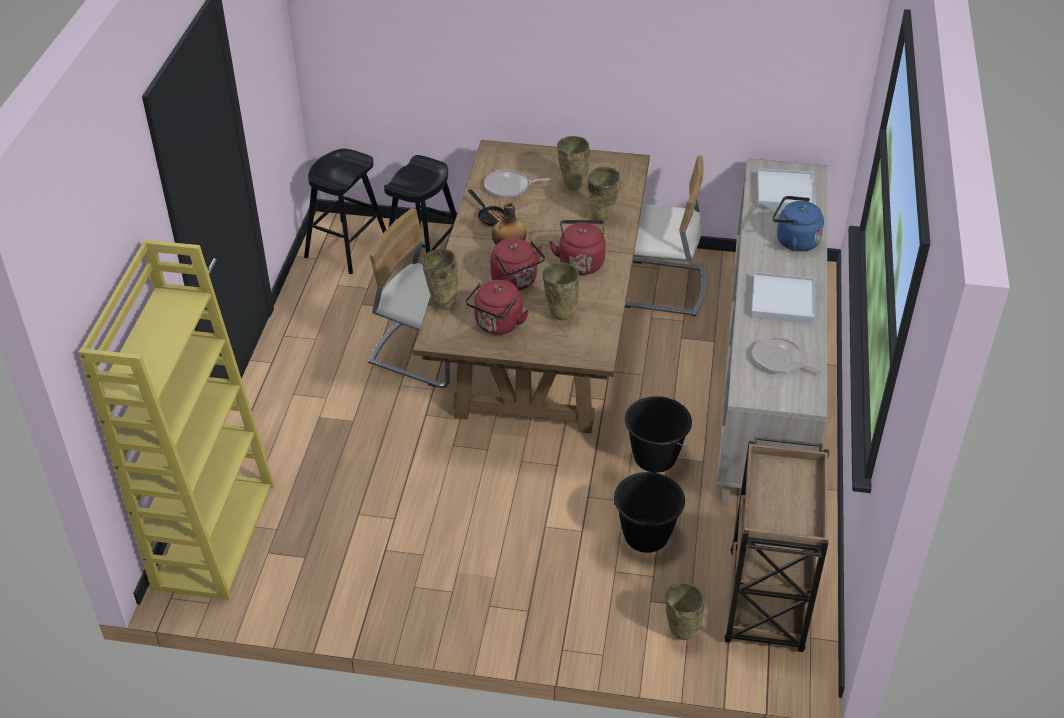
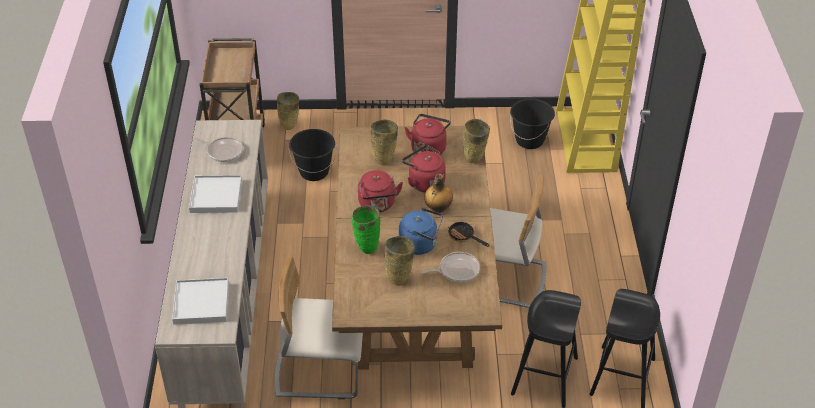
camera: 170 degrees right, 0 degrees up
beige vase [587,167,621,222] -> green vase [352,206,380,254]
black bucket [625,396,692,473] -> black bucket moved to [510,99,555,149]
blue kettle [773,196,824,252] -> blue kettle moved to [399,208,443,255]

